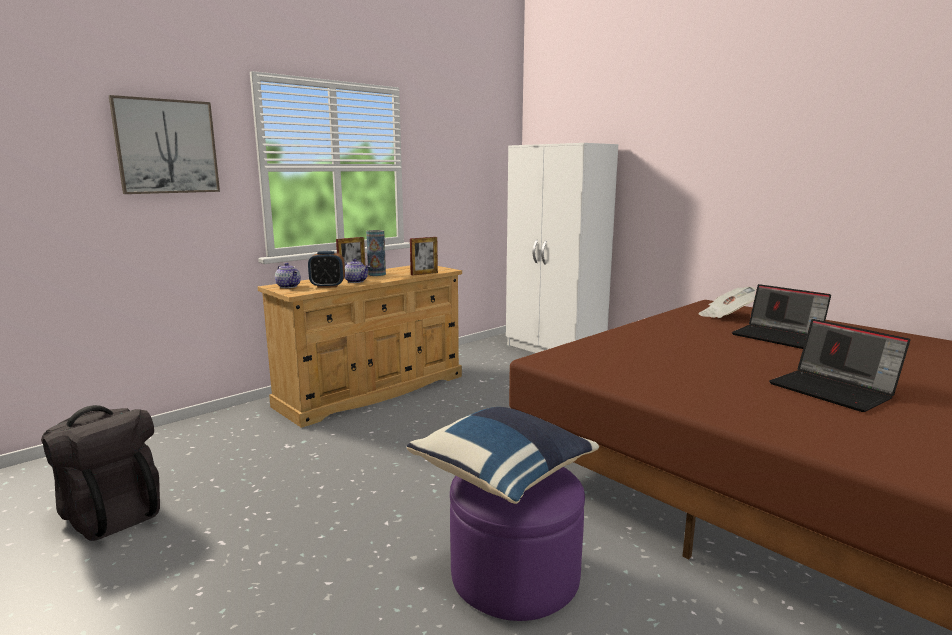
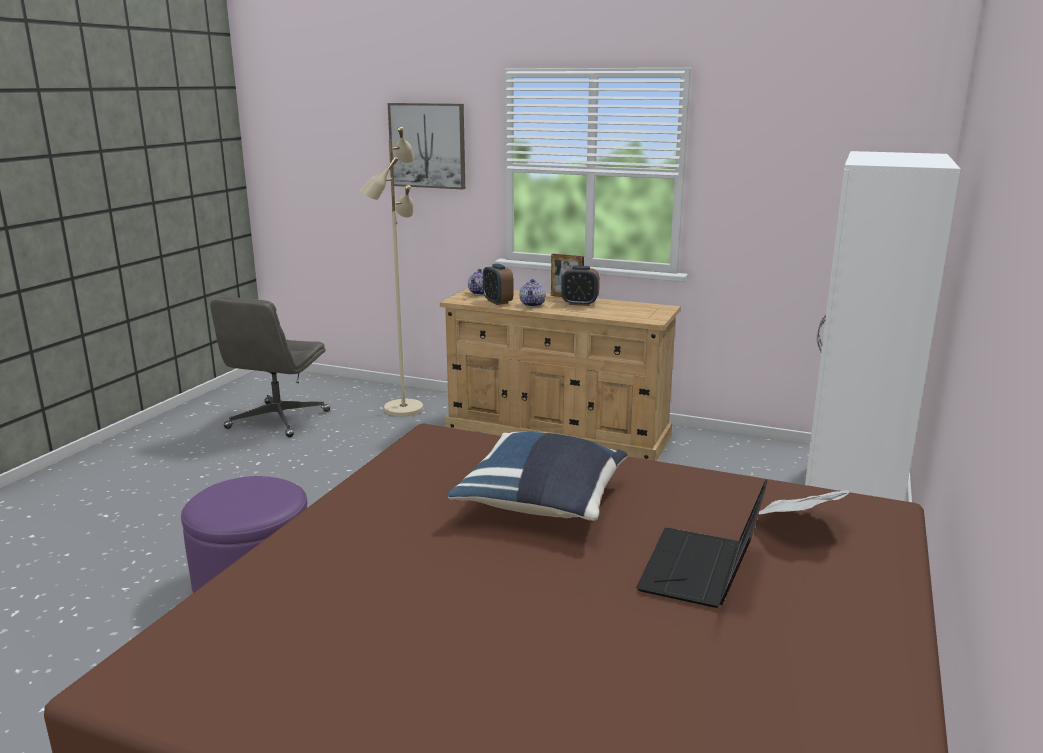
camera: 65 degrees right, 5 degrees up
black backpack [41,405,160,541] -> grey office chair [210,297,330,437]
vase [366,230,386,276] -> alarm clock [561,266,600,306]
blue pillow [407,407,599,504] -> blue pillow moved to [448,432,627,521]
picture frame [410,237,438,276] -> none
laptop [769,319,910,412] -> none
none -> beige floor lamp [360,126,423,417]

